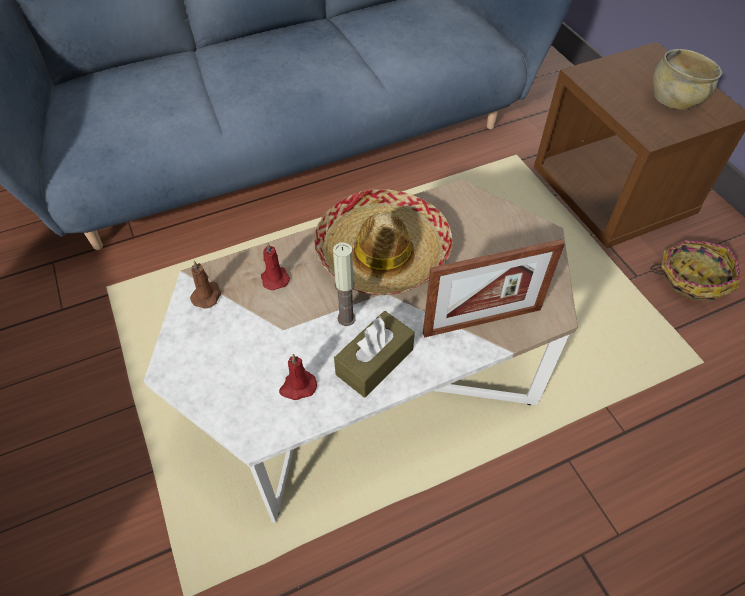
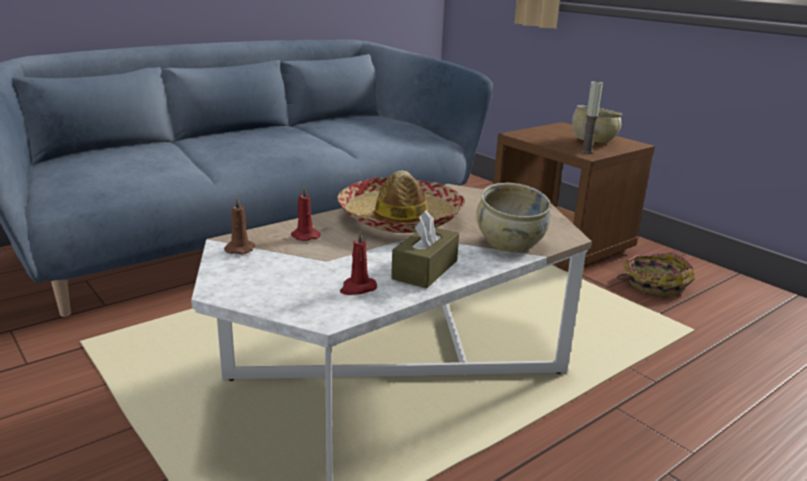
camera: 15 degrees left, 30 degrees down
candle [333,242,356,326] -> candle moved to [581,80,603,153]
picture frame [423,239,565,338] -> beige bowl [476,183,551,252]

